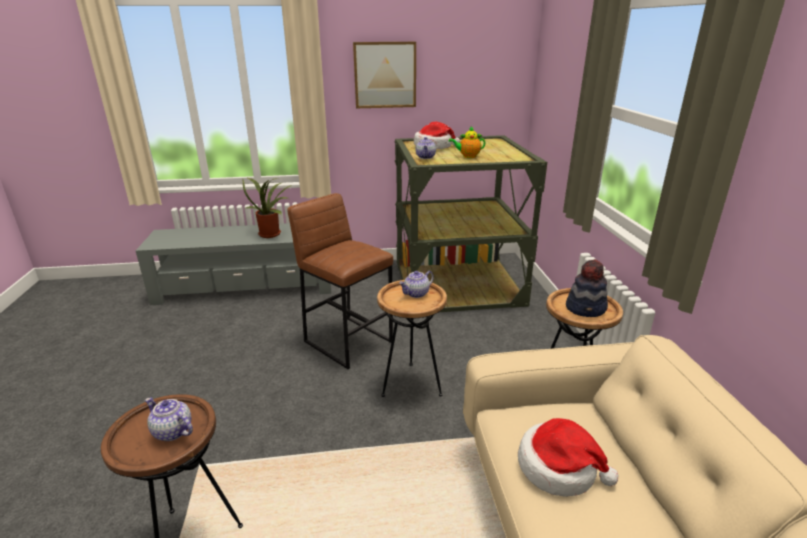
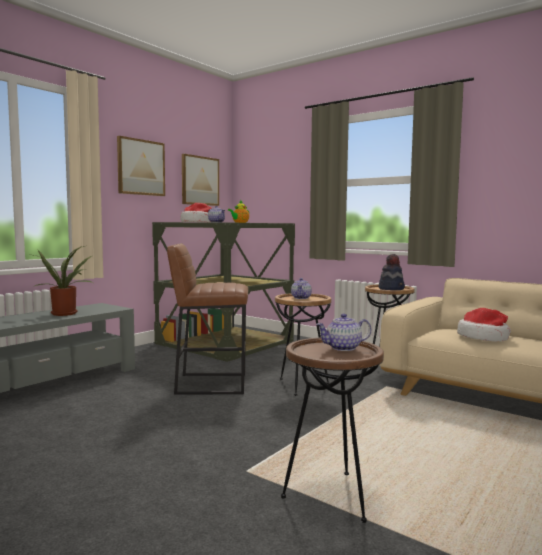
camera: 45 degrees left, 20 degrees down
none -> picture [182,154,219,206]

